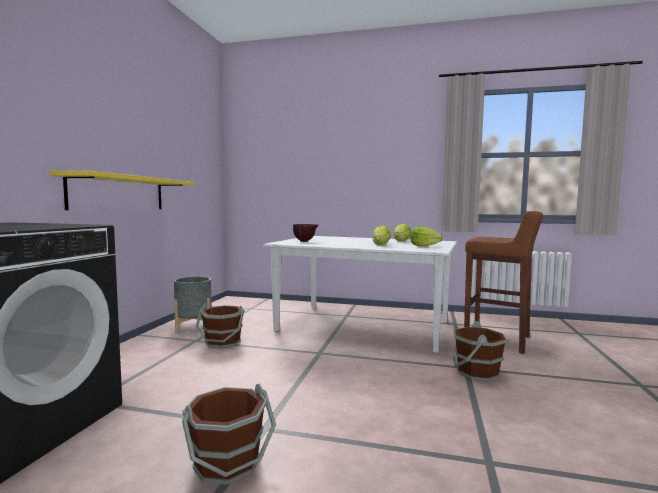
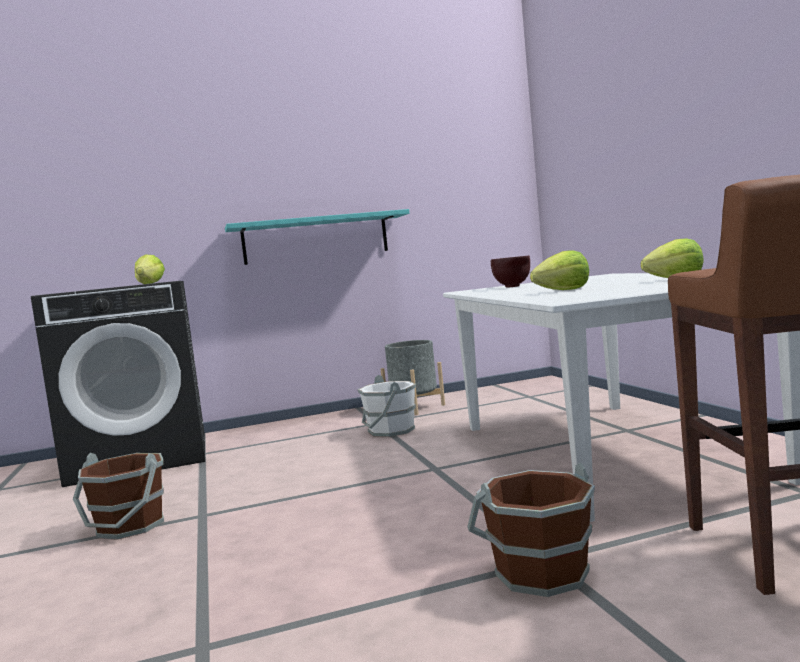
camera: 60 degrees right, 0 degrees up
yellow shelf [50,170,194,210] -> turquoise shelf [225,209,409,265]
brown bucket [195,303,245,348] -> white bucket [357,375,416,437]
lettuce [410,226,443,247] -> lettuce moved to [135,255,165,284]

